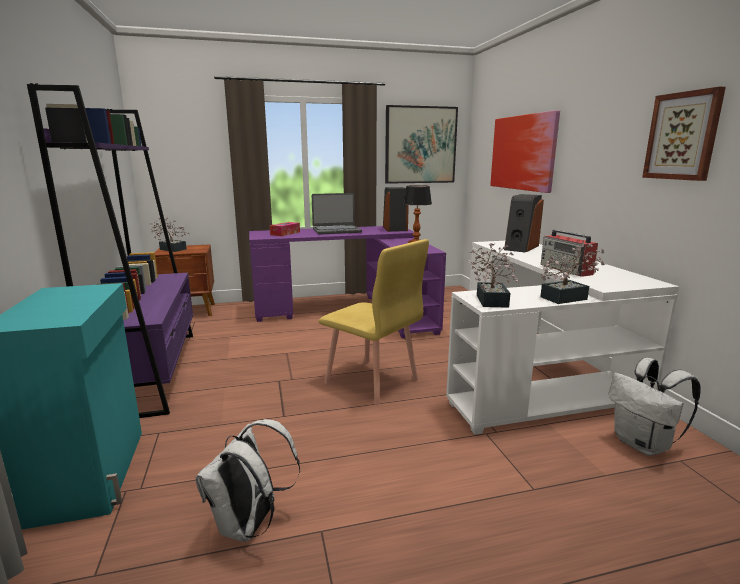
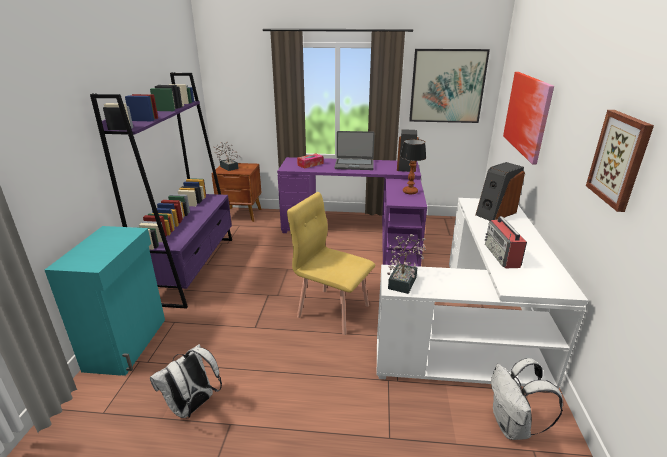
camera: 20 degrees right, 10 degrees up
yellow chair [319,239,429,405] -> yellow chair turned 150 degrees clockwise [287,192,375,335]
potted plant [540,244,605,304] -> none

